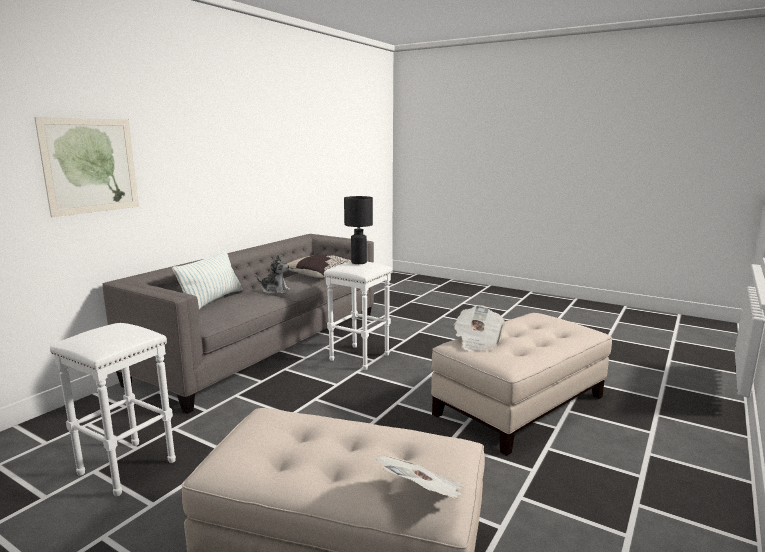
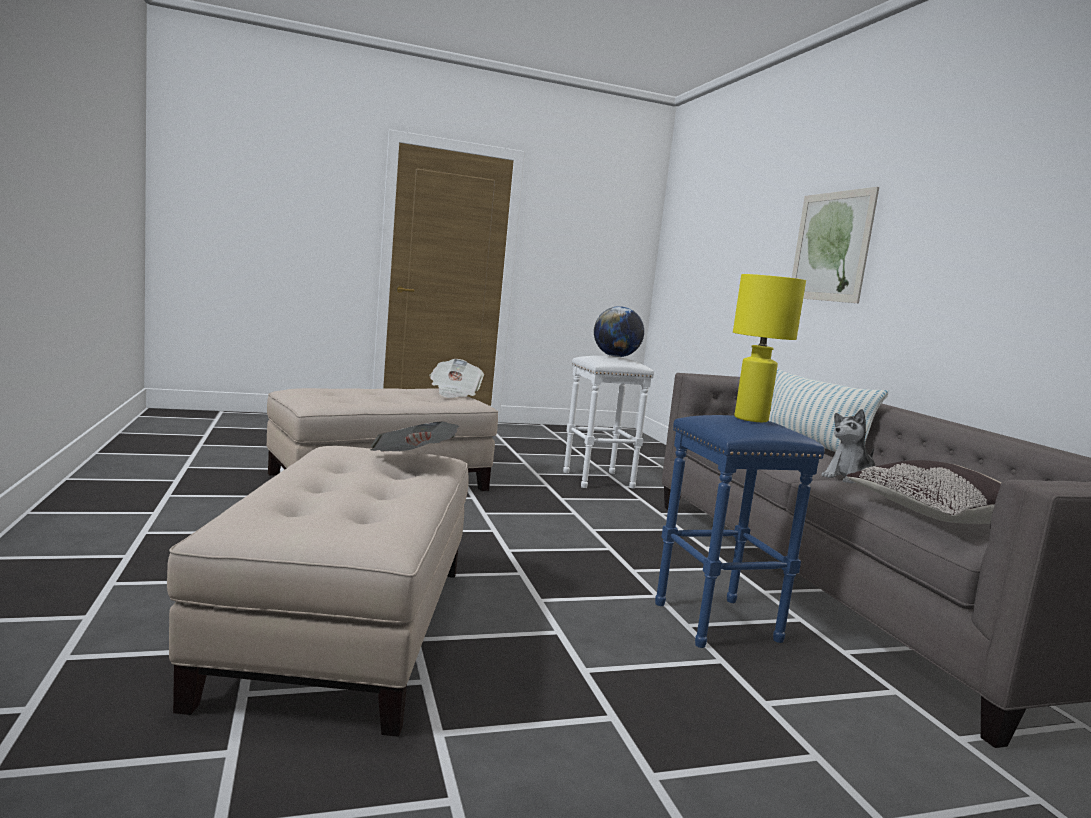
camera: 130 degrees right, 5 degrees down
white stool [324,261,393,370] -> blue stool [655,415,825,648]
black table lamp [344,196,373,264] -> yellow table lamp [733,274,806,422]
newspaper [376,455,465,499] -> newspaper moved to [430,359,484,398]
none -> globe [594,306,644,357]

